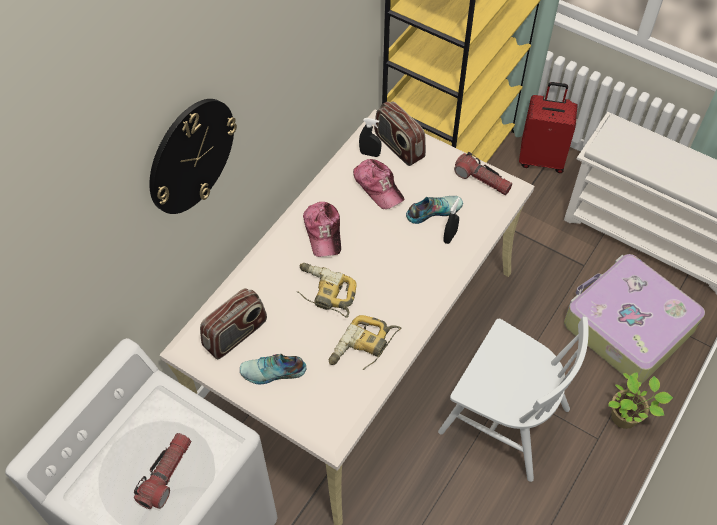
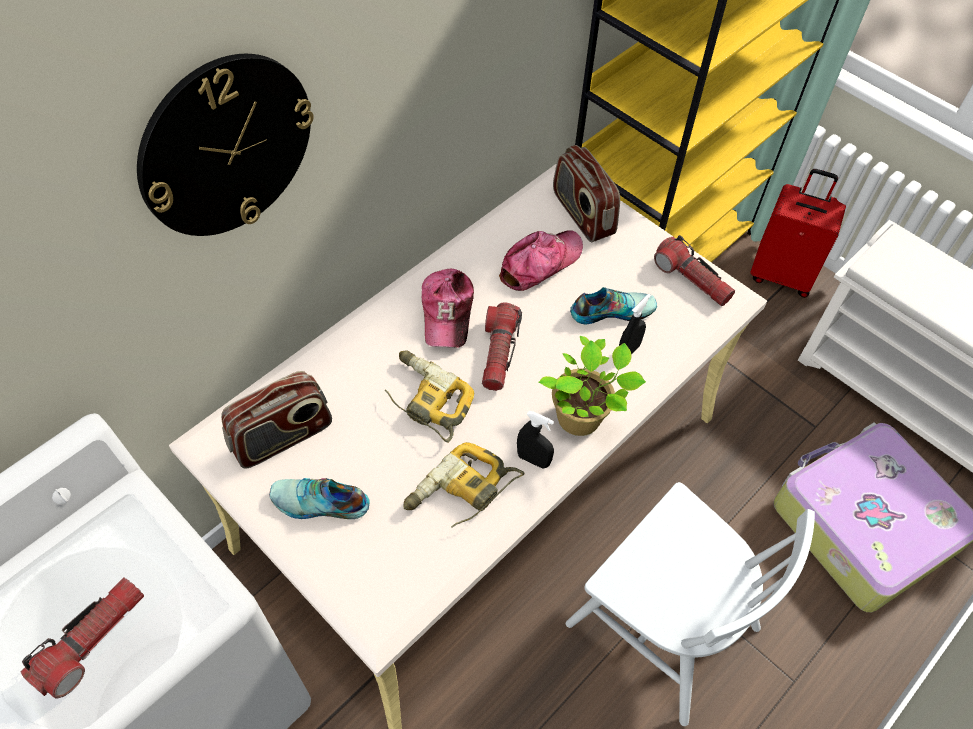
camera: 10 degrees right, 0 degrees up
cap [353,159,404,209] -> cap turned 105 degrees counterclockwise [499,230,583,291]
black spray bottle [359,118,382,157] -> black spray bottle moved to [517,411,554,469]
potted plant [608,372,673,429] -> potted plant moved to [538,336,646,436]
none -> flashlight [482,302,522,391]

